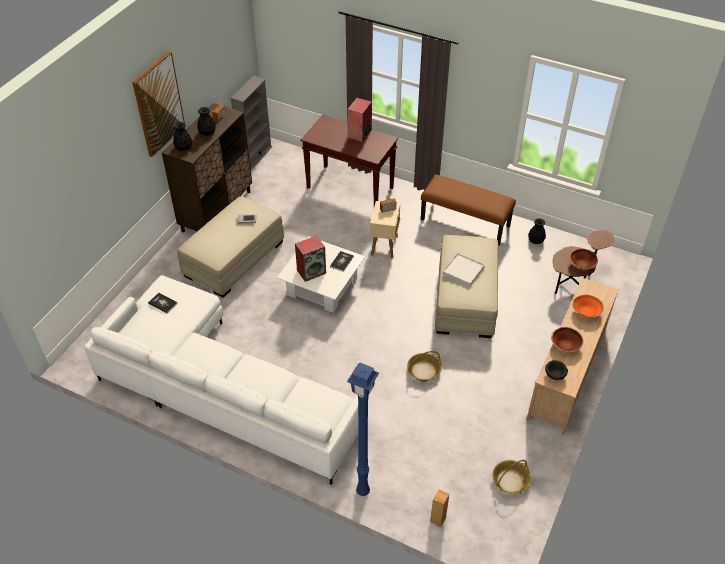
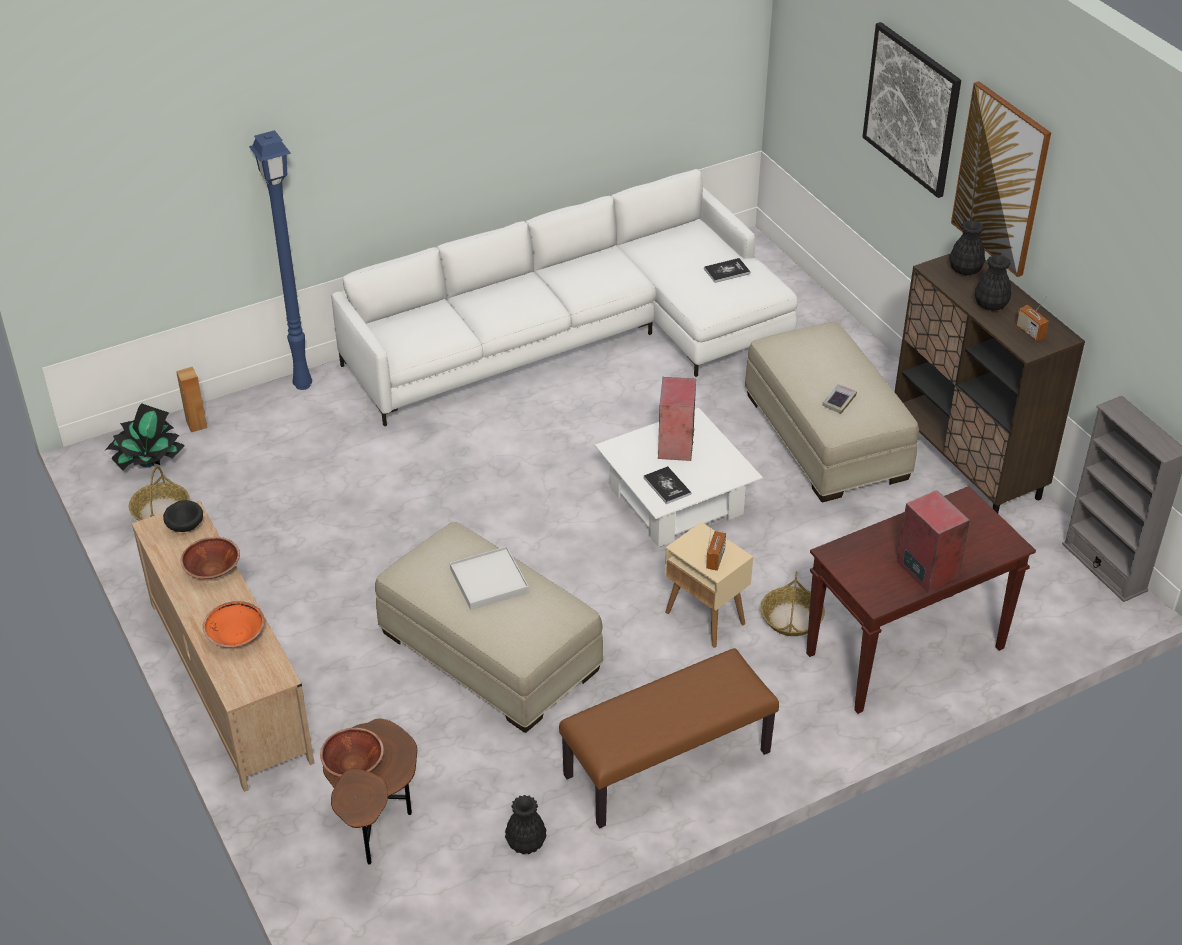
camera: 125 degrees right, 5 degrees down
basket [407,351,442,381] -> basket moved to [760,571,825,636]
none -> potted plant [104,403,185,471]
none -> picture [863,22,961,198]

